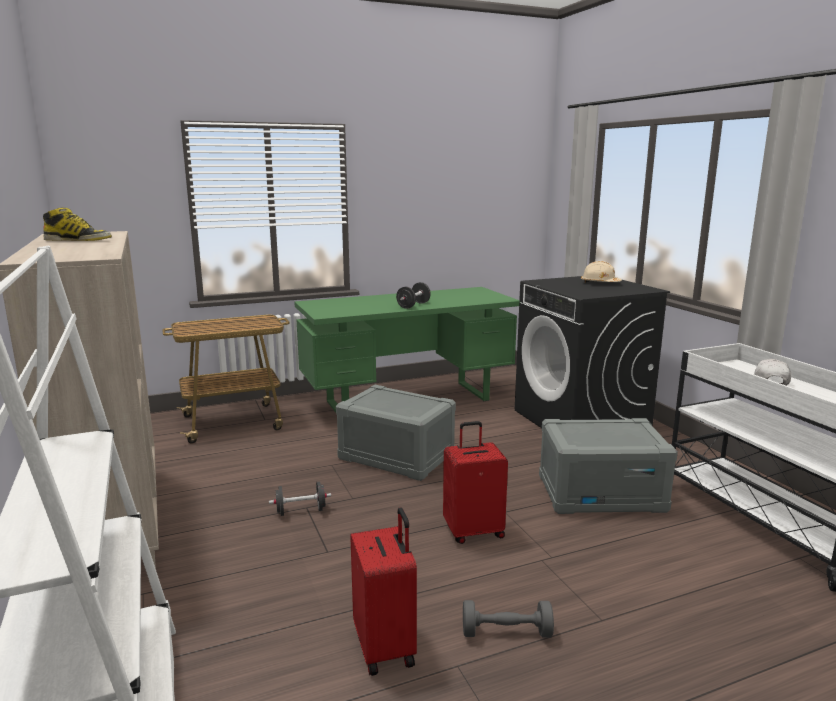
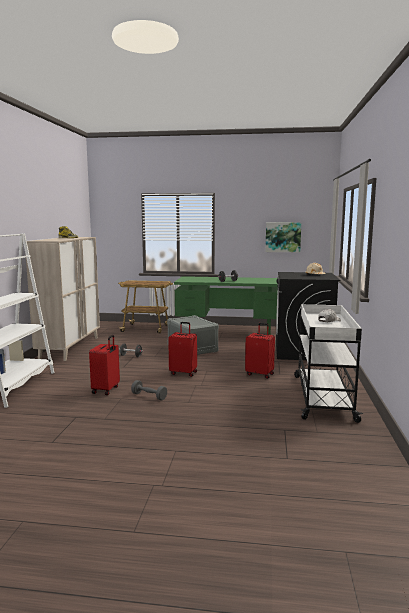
camera: 30 degrees right, 5 degrees down
grey storage box [539,418,678,514] -> red suitcase [245,323,275,379]
none -> picture [265,222,301,252]

